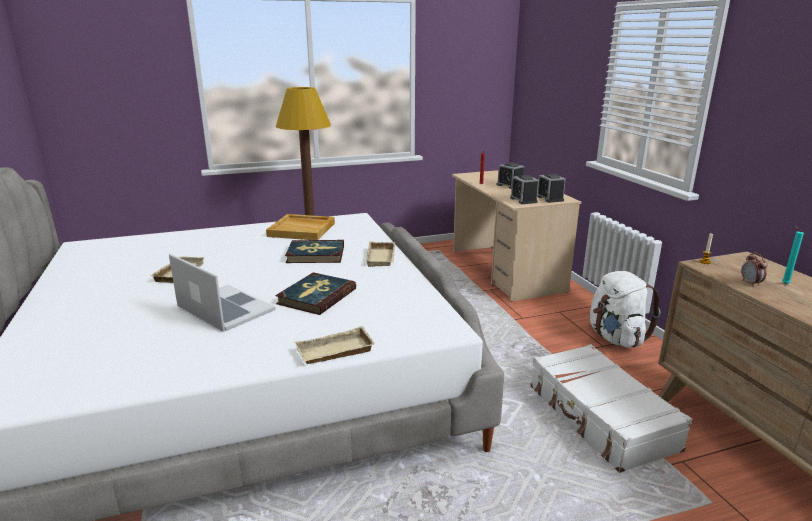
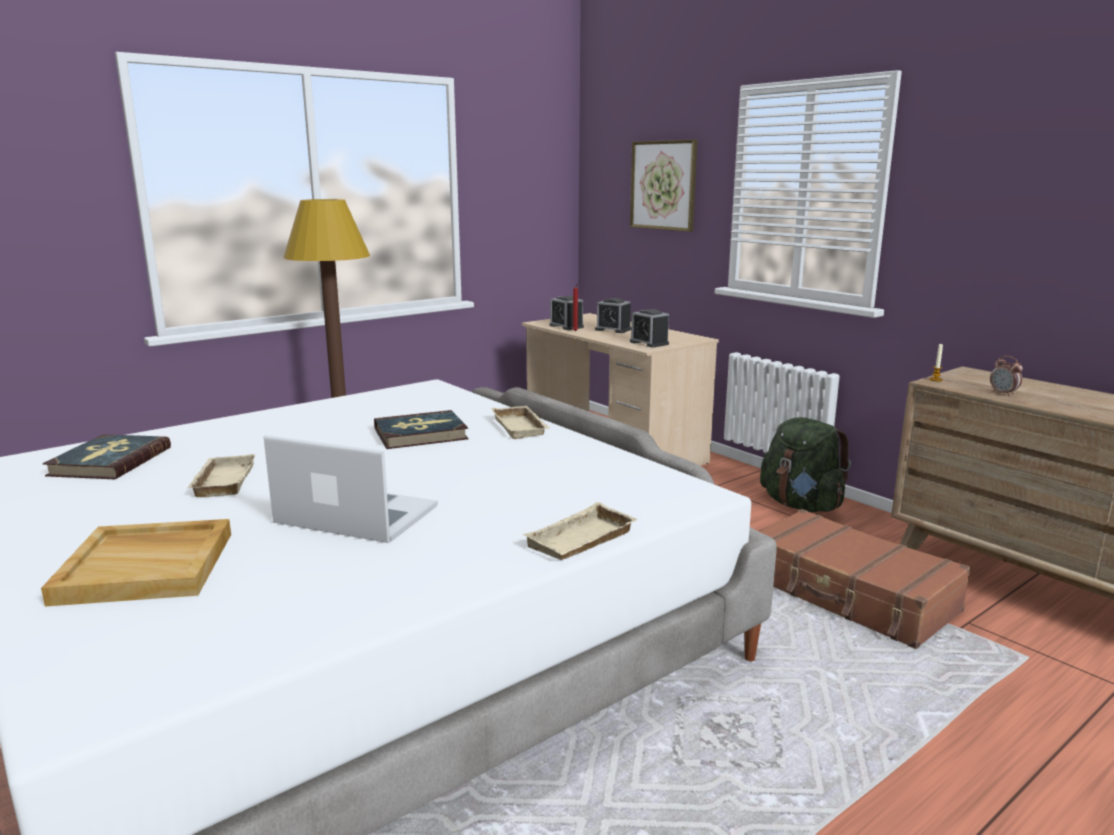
camera: 20 degrees left, 5 degrees down
beige tray [266,214,335,240] -> beige tray moved to [41,519,231,606]
book [275,272,356,315] -> book moved to [43,434,171,479]
white suitcase [531,344,692,473] -> brown suitcase [759,509,971,649]
alarm clock [537,174,566,203] -> alarm clock moved to [549,296,584,330]
white backpack [590,271,660,348] -> green backpack [760,417,851,512]
turquoise candle [782,226,804,284] -> none
none -> picture [630,140,698,232]

